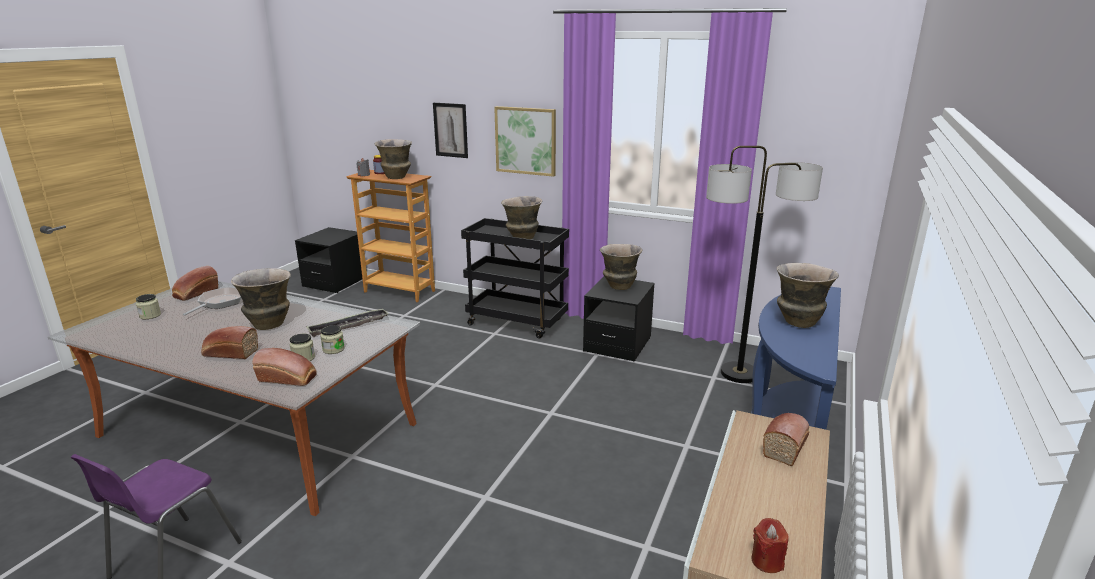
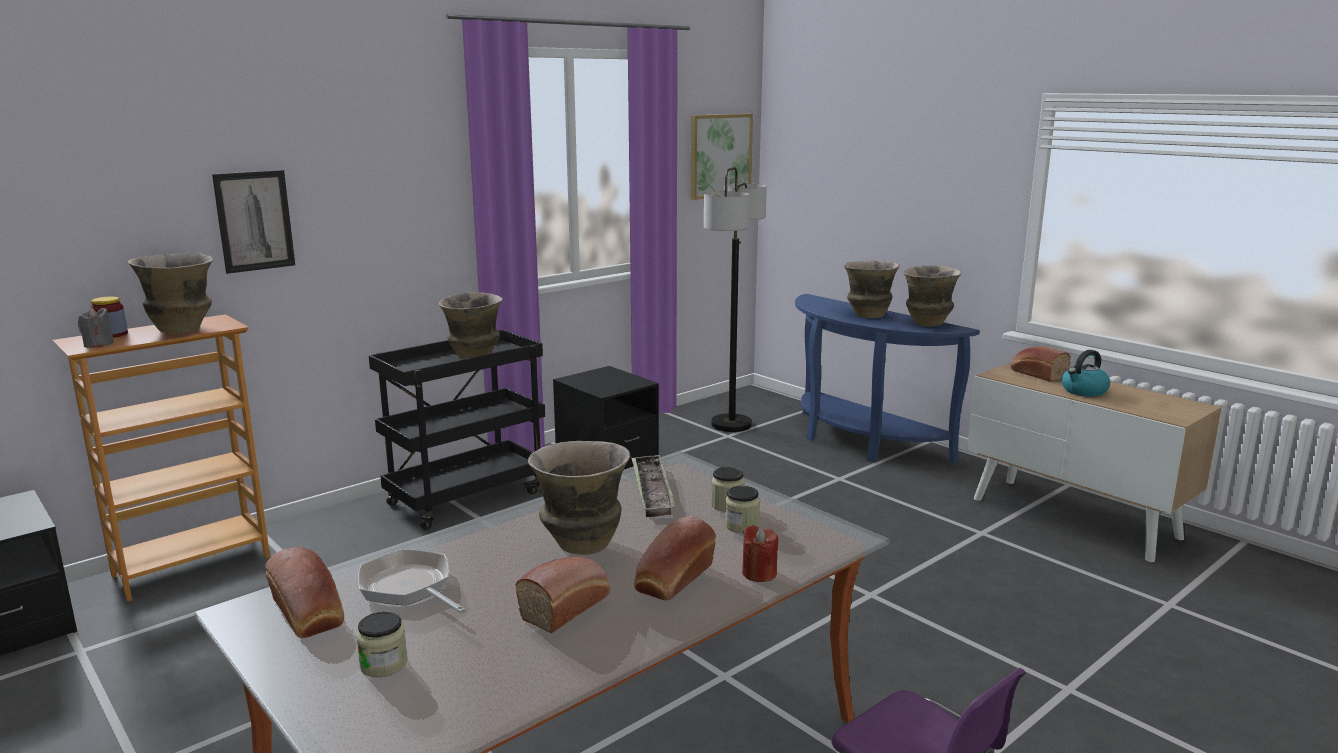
camera: 65 degrees left, 5 degrees down
bread [252,348,317,386] -> bread moved to [516,557,611,633]
picture [494,106,556,177] -> picture moved to [691,114,753,200]
vase [600,244,642,290] -> vase moved to [903,265,962,327]
red candle [752,518,789,573] -> red candle moved to [742,525,778,582]
none -> kettle [1062,350,1110,397]

